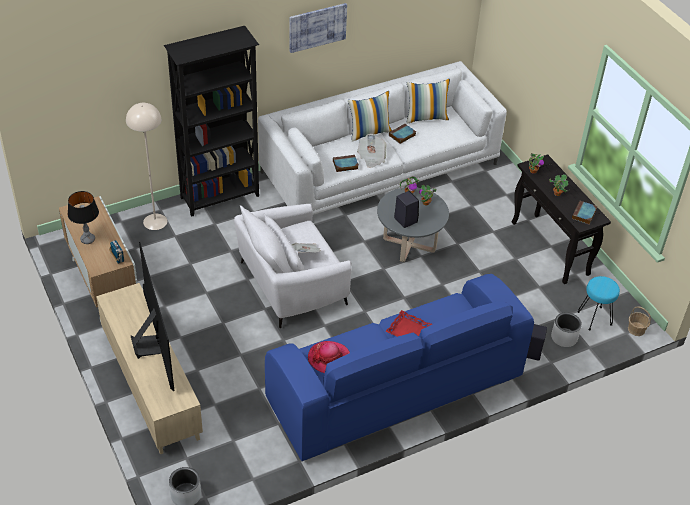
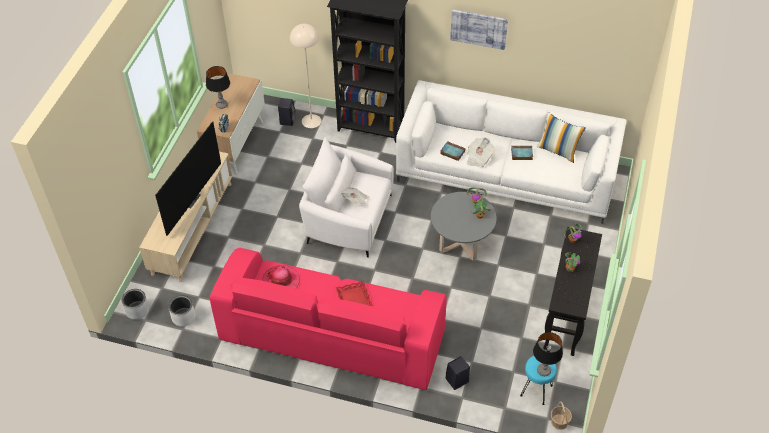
camera: 45 degrees right, 5 degrees up
blue sofa [265,274,534,461] -> pink sofa [210,248,447,390]
pillow [348,91,392,142] -> none
black speaker [394,191,419,228] -> black speaker moved to [278,98,296,126]
white planter [551,312,582,347] -> white planter moved to [168,296,195,326]
book [572,201,597,225] -> none
none -> table lamp [533,332,563,376]

